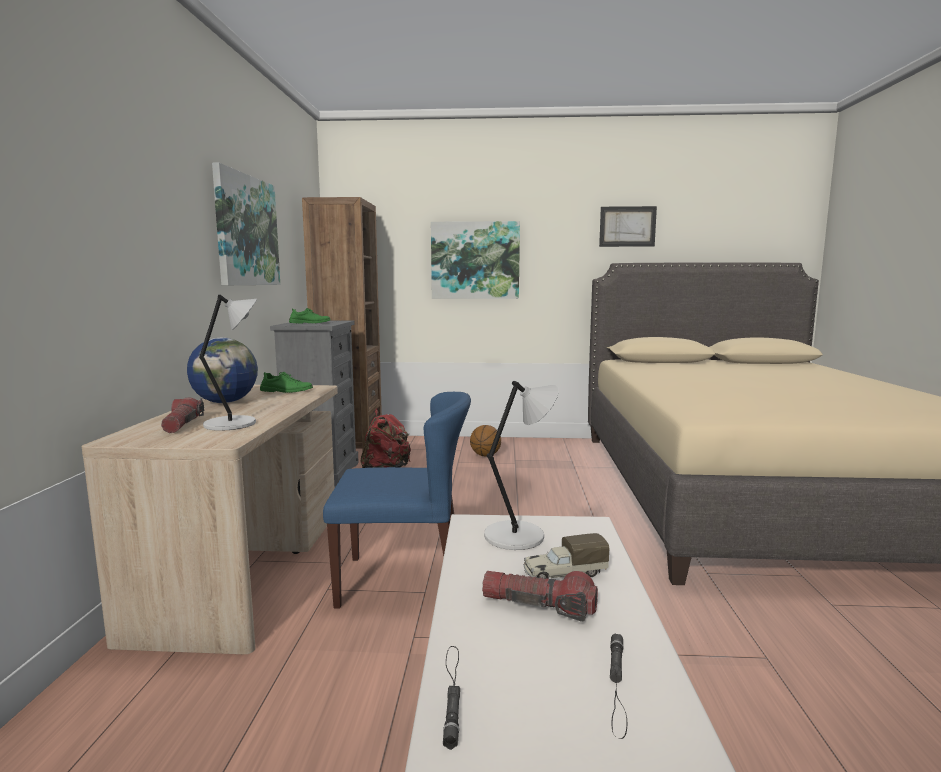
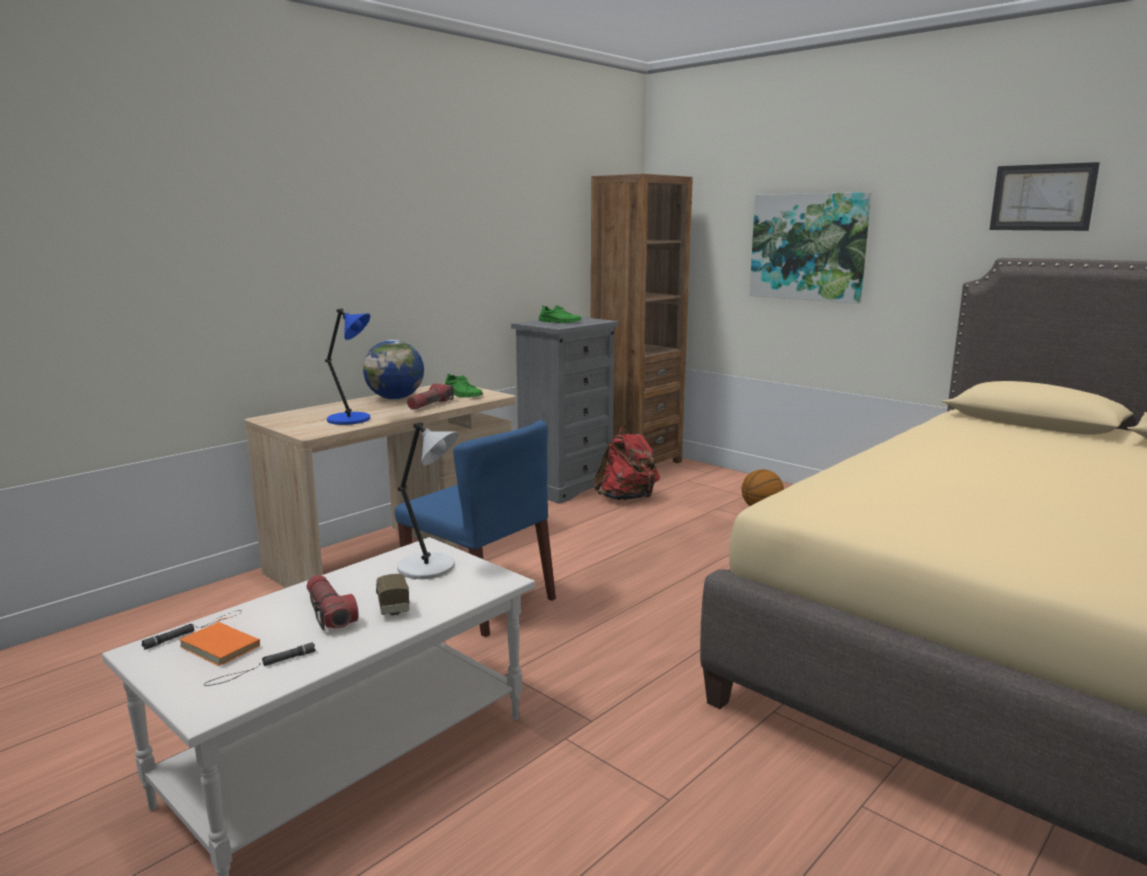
camera: 40 degrees right, 5 degrees up
flashlight [161,398,204,433] -> flashlight moved to [407,383,455,410]
grey table lamp [199,294,257,431] -> blue table lamp [325,308,370,425]
picture [212,163,280,285] -> none
toy truck [524,533,610,579] -> toy truck turned 45 degrees clockwise [376,574,410,617]
none -> orange book [179,617,260,666]

